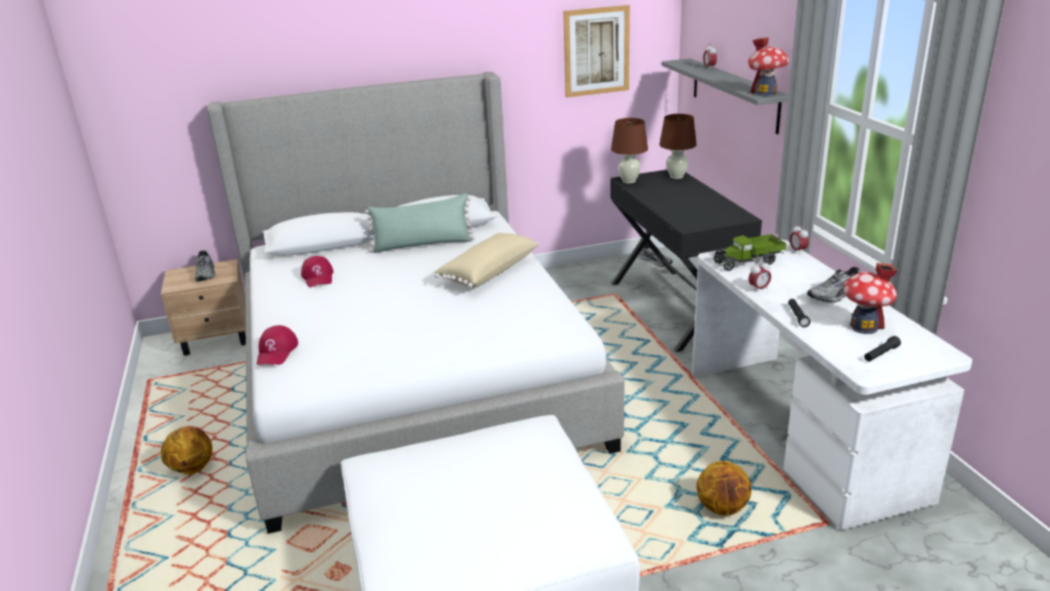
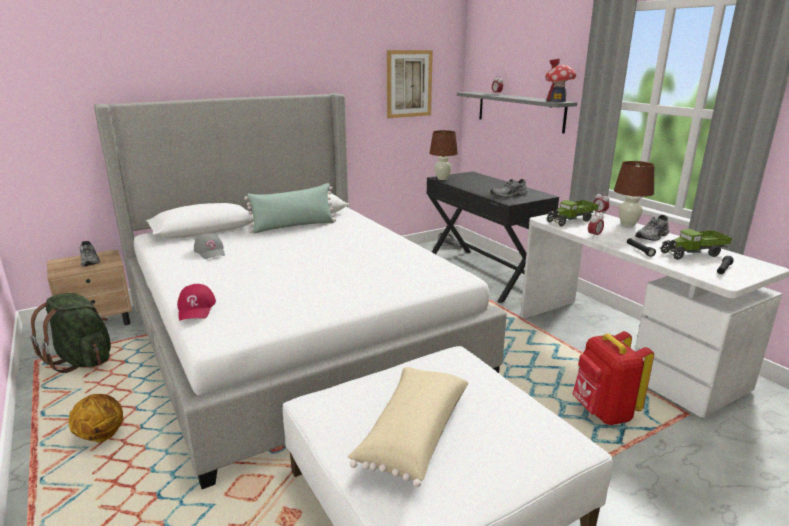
camera: 15 degrees left, 5 degrees down
red cap [301,256,334,287] -> grey cap [194,233,225,259]
beige pillow [435,233,539,288] -> beige pillow moved to [348,367,468,487]
brown table lamp [659,114,697,179] -> brown table lamp moved to [614,161,655,226]
basketball [696,461,752,516] -> red backpack [573,331,654,425]
toy house [843,263,897,334] -> toy truck [661,229,732,260]
none -> green backpack [30,293,111,373]
none -> grey shoe [490,179,527,197]

